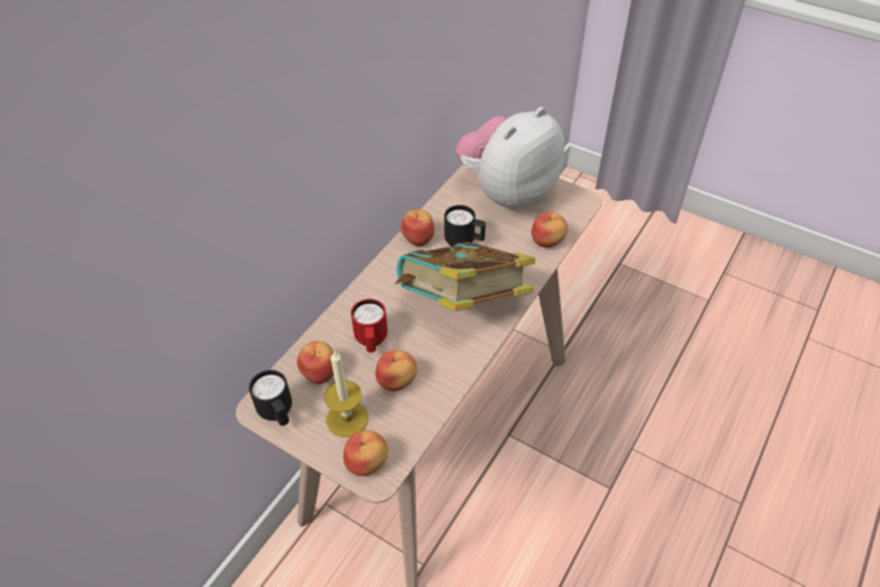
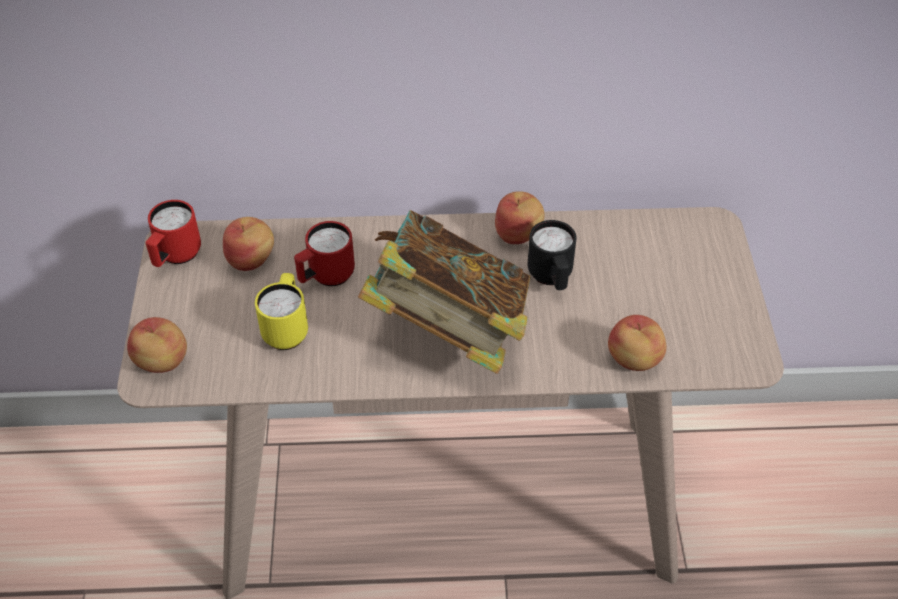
camera: 55 degrees right, 0 degrees up
black mug [249,370,292,426] -> red mug [145,200,201,267]
candle [324,350,368,437] -> none
apple [375,350,417,391] -> yellow mug [255,273,308,350]
plush toy [455,107,565,210] -> none

